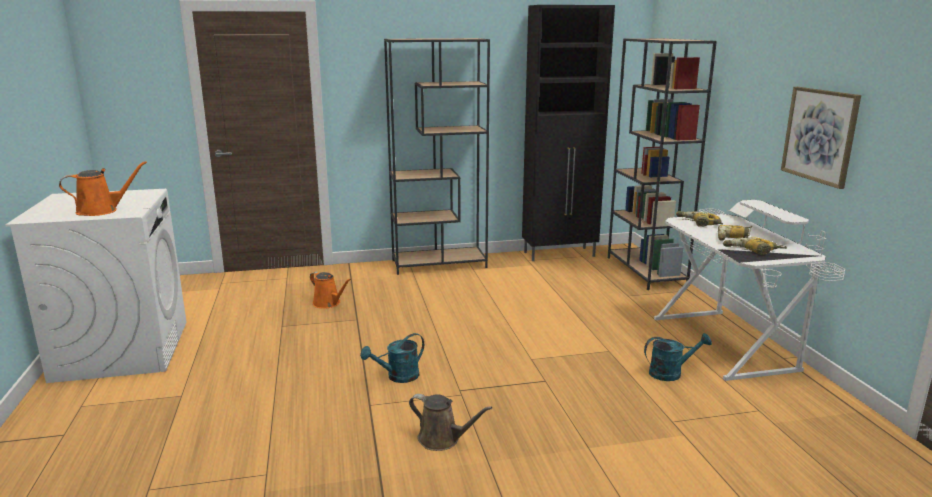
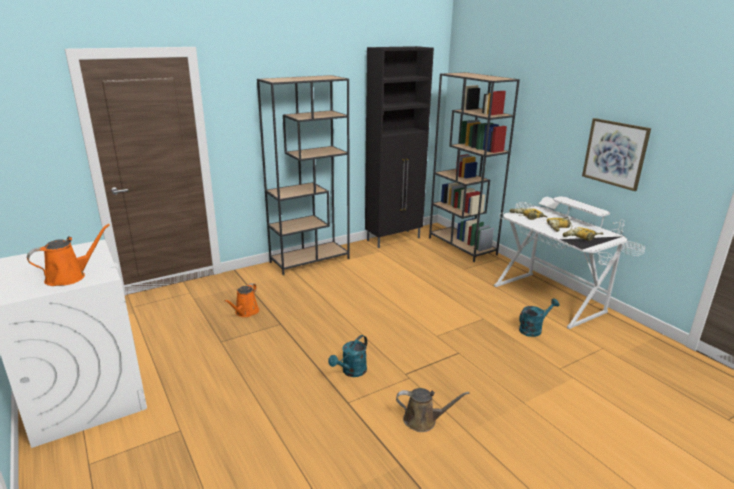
camera: 20 degrees left, 5 degrees up
orange watering can [310,272,351,309] -> orange watering can turned 90 degrees clockwise [224,283,259,317]

